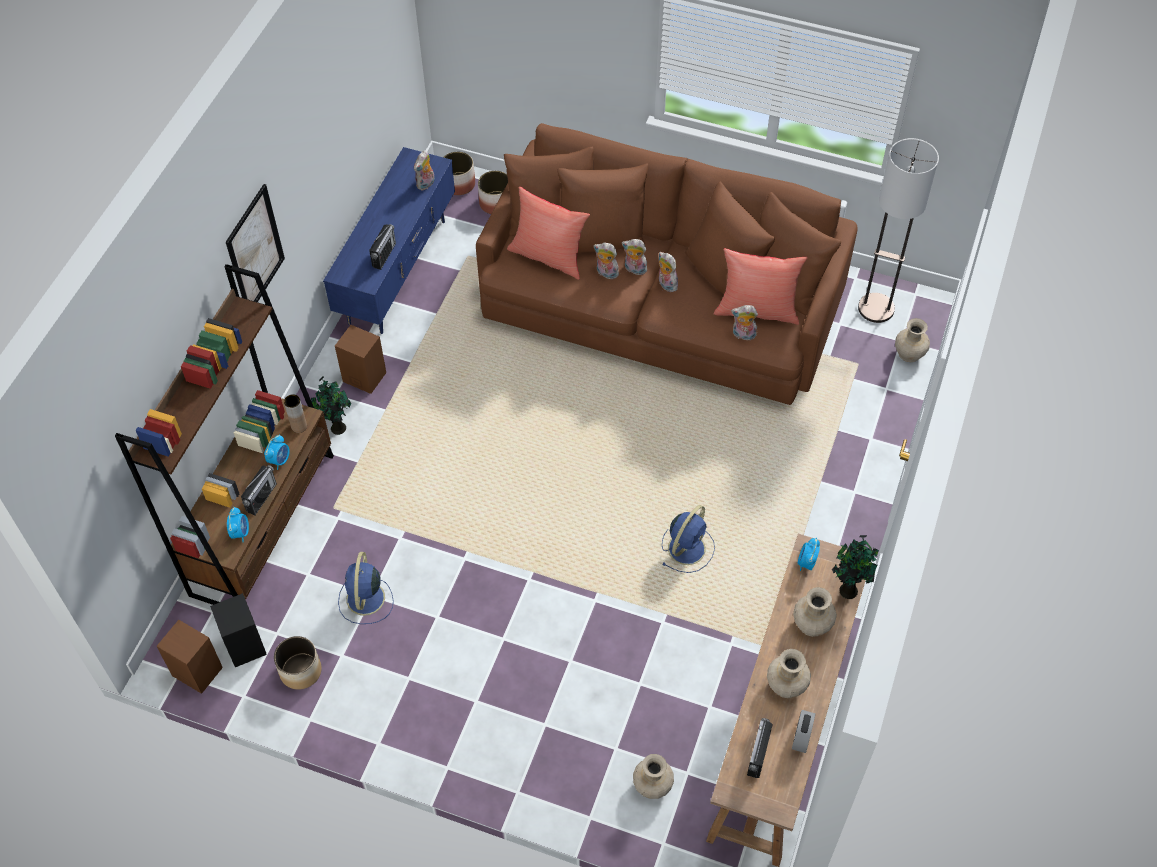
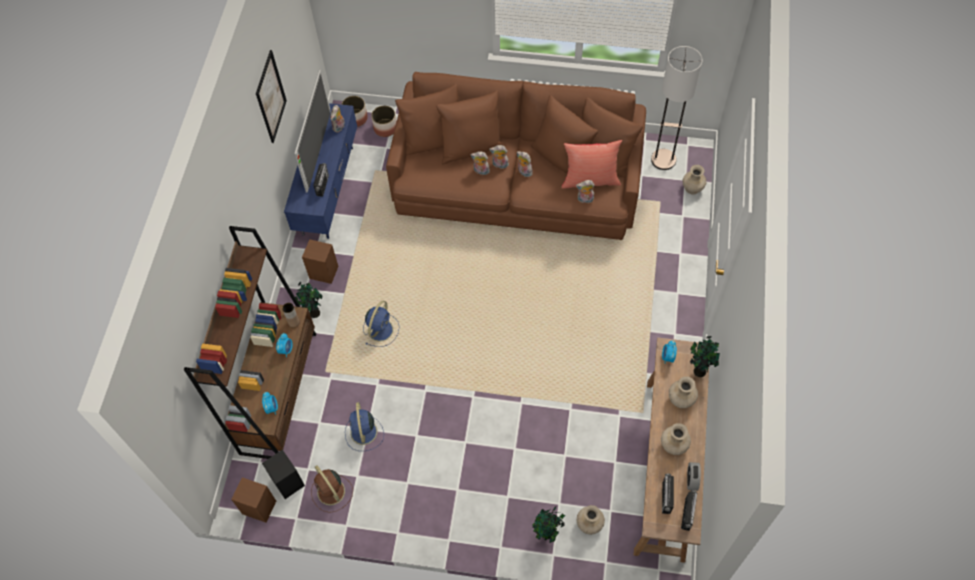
camera: 10 degrees left, 5 degrees up
picture [226,184,285,302] -> picture moved to [256,50,287,143]
radio [241,465,277,515] -> radio moved to [681,490,697,531]
planter [274,636,322,690] -> brown fan [311,465,353,513]
red pillow [507,187,590,280] -> none
blue fan [662,505,715,573] -> blue fan moved to [363,301,399,347]
none -> television [294,69,331,193]
none -> potted plant [532,506,565,543]

